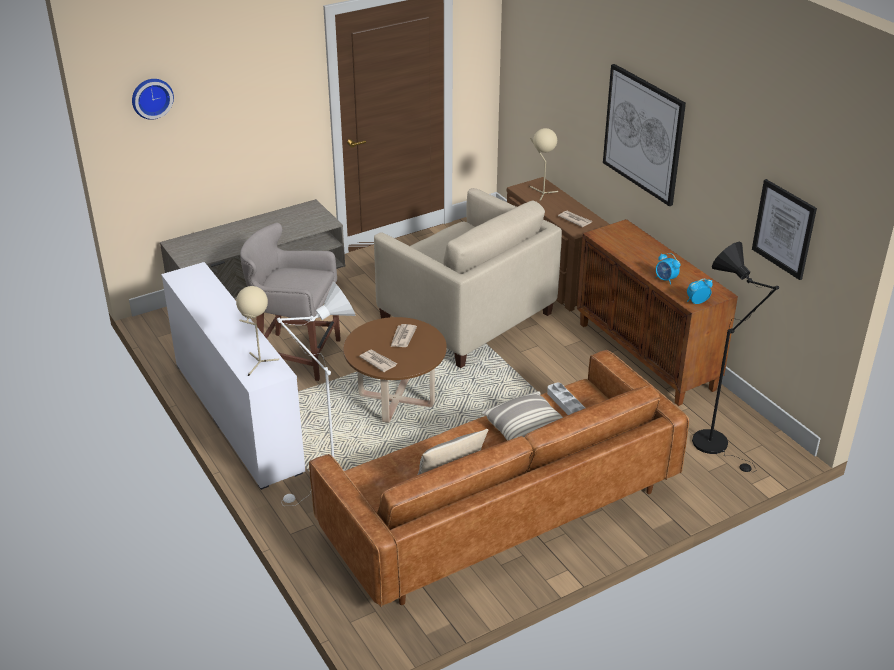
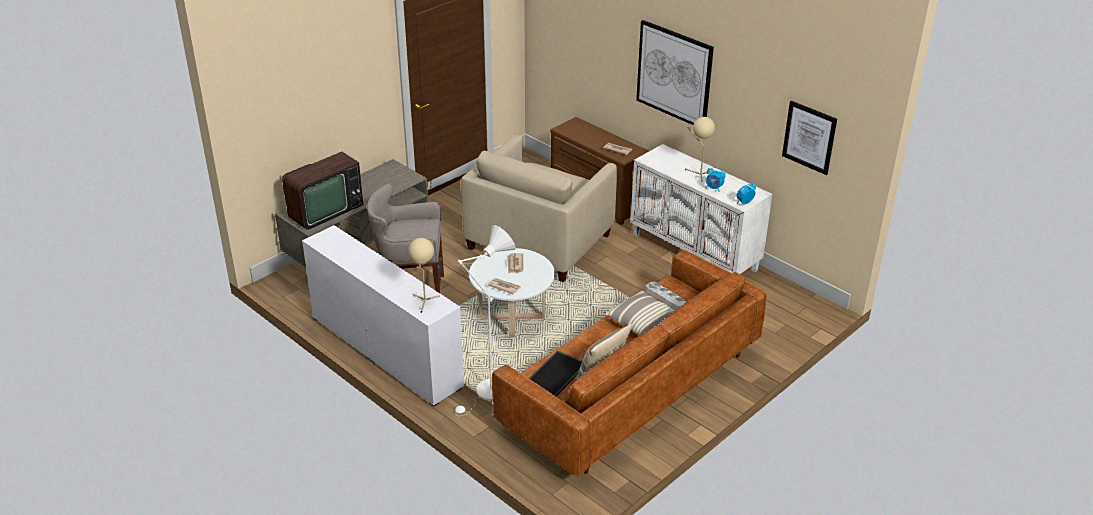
camera: 15 degrees left, 0 degrees up
wall clock [132,79,174,120] -> none
brown coffee table [343,317,447,423] -> white coffee table [469,248,555,337]
beige armchair [374,188,562,368] -> beige armchair turned 90 degrees clockwise [461,135,617,282]
beige table lamp [529,128,558,201] -> beige table lamp moved to [685,117,715,182]
brown cabinet [577,219,738,406] -> white cabinet [630,144,772,274]
black floor lamp [692,242,779,472] -> none
none -> television [282,152,363,230]
none -> tray [529,350,582,397]

